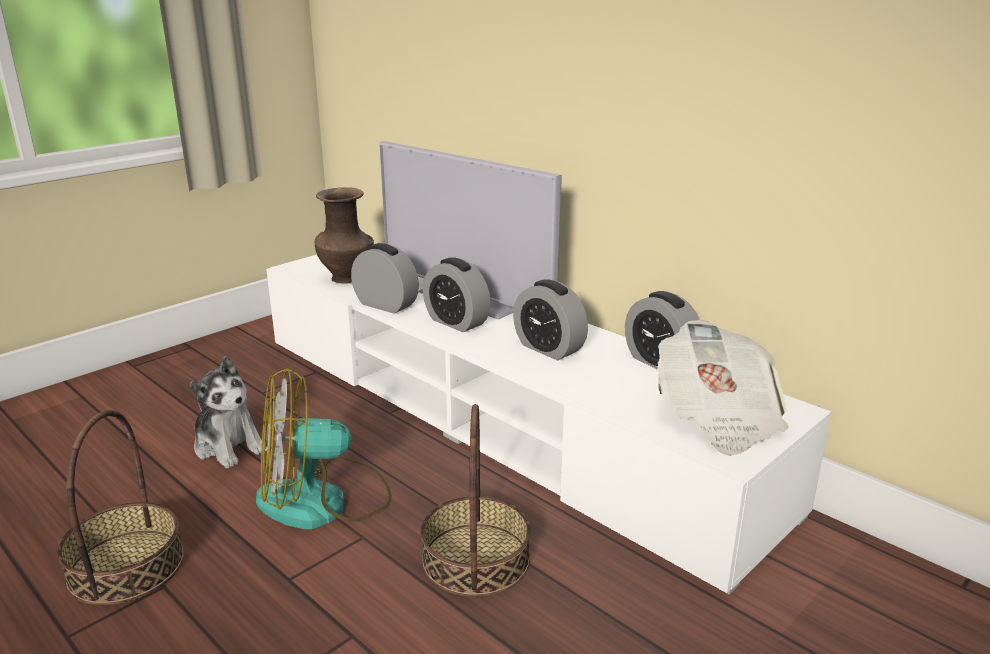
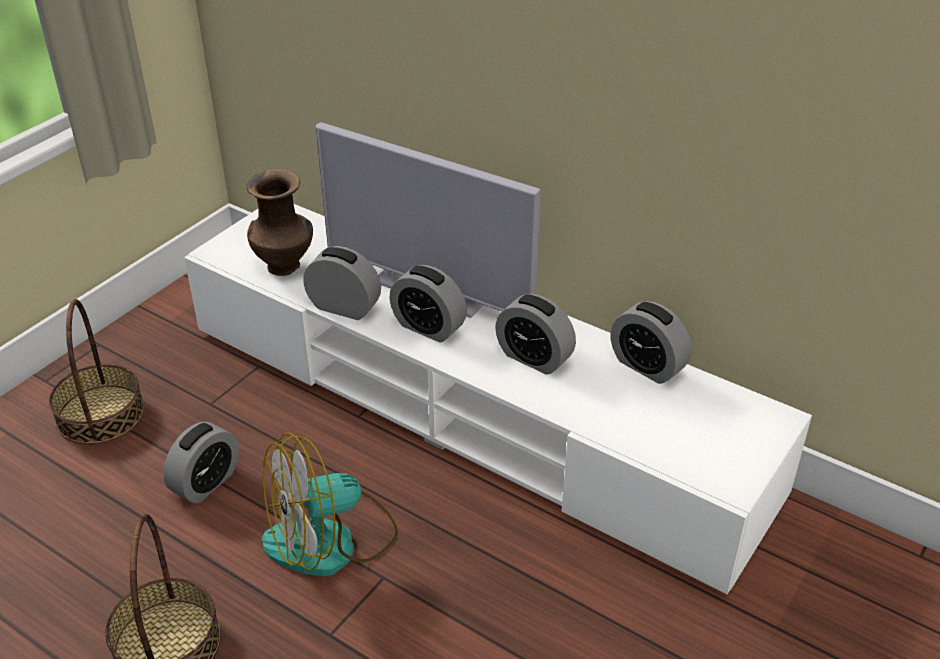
camera: 10 degrees left, 15 degrees up
plush toy [190,356,267,469] -> alarm clock [163,422,239,503]
basket [420,404,531,597] -> basket moved to [49,299,145,445]
newspaper [657,320,789,456] -> none

